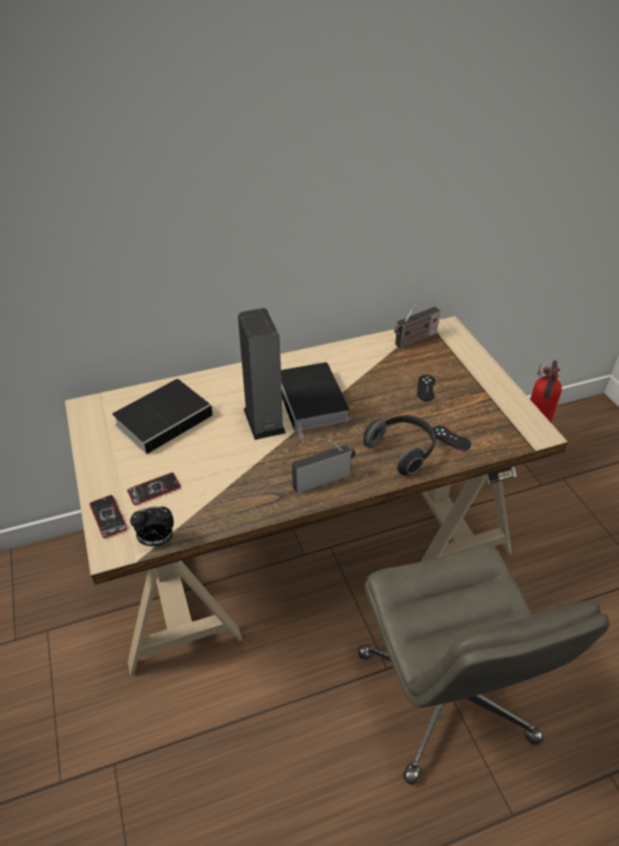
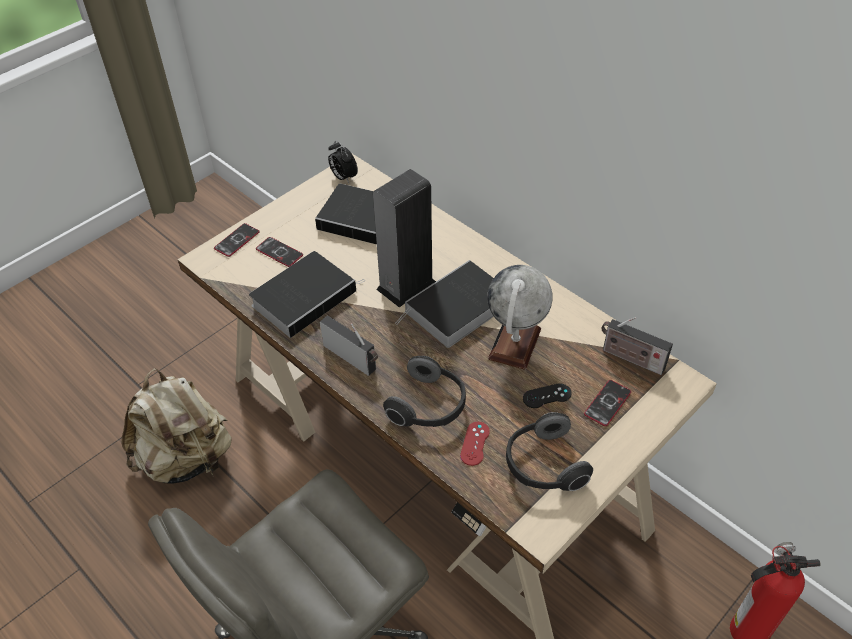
camera: 65 degrees right, 5 degrees up
alarm clock [130,506,174,546] -> alarm clock moved to [328,141,358,183]
black game controller [433,426,471,451] -> red game controller [460,422,490,466]
none -> beige backpack [122,368,232,484]
none -> book [249,251,366,338]
none -> globe [487,265,553,370]
none -> headphones [506,412,593,491]
none -> phone [584,380,631,426]

